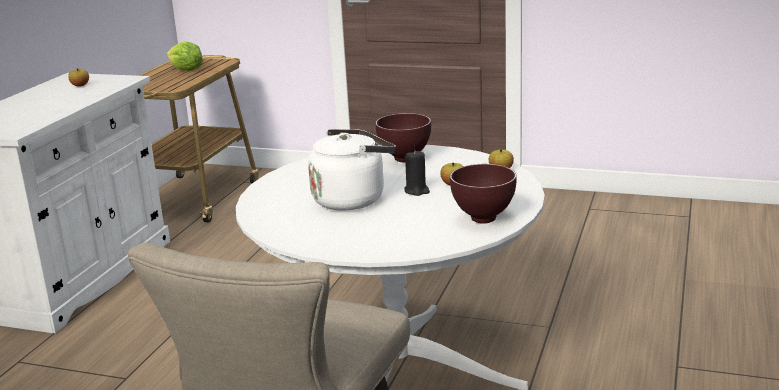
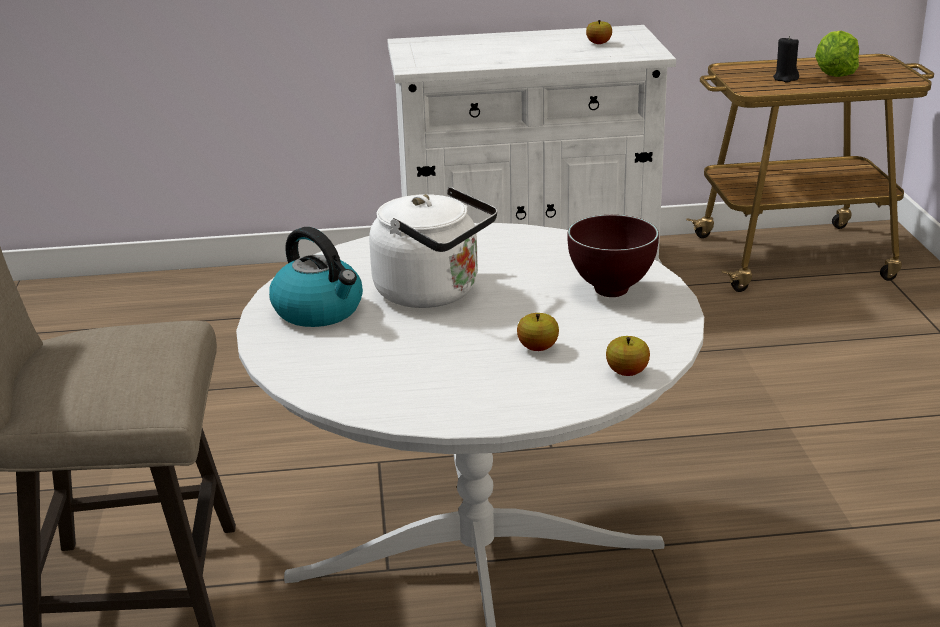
camera: 65 degrees right, 5 degrees up
black candle [405,150,430,196] -> black candle moved to [773,36,799,83]
brown bowl [450,164,517,224] -> none
none -> kettle [269,227,363,327]

